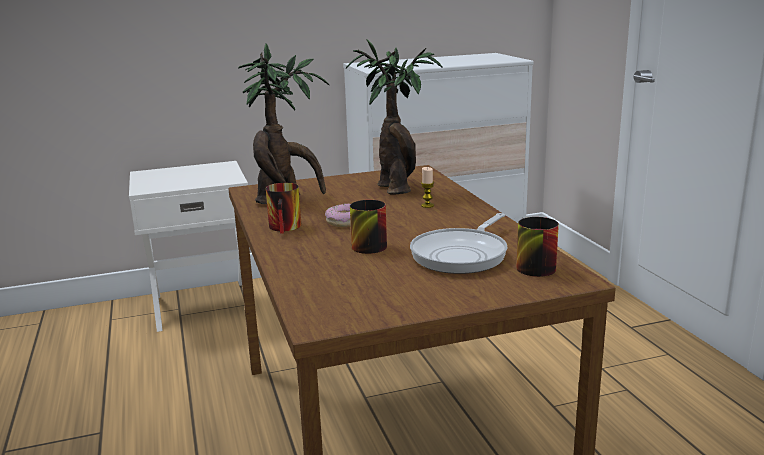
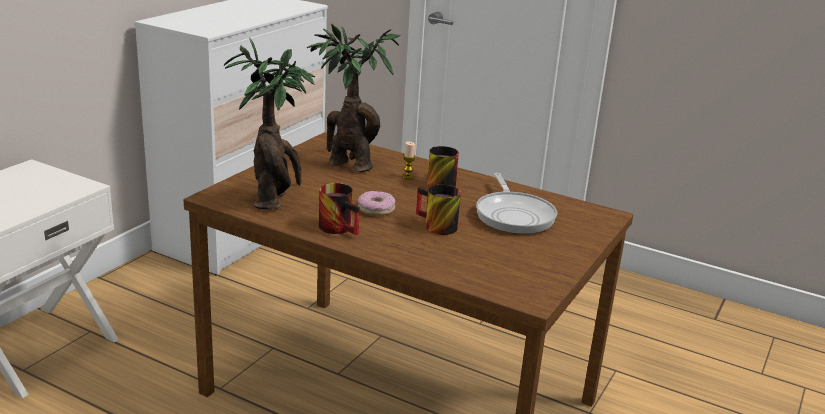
camera: 45 degrees left, 5 degrees up
mug [516,217,559,277] -> mug moved to [427,146,459,188]

